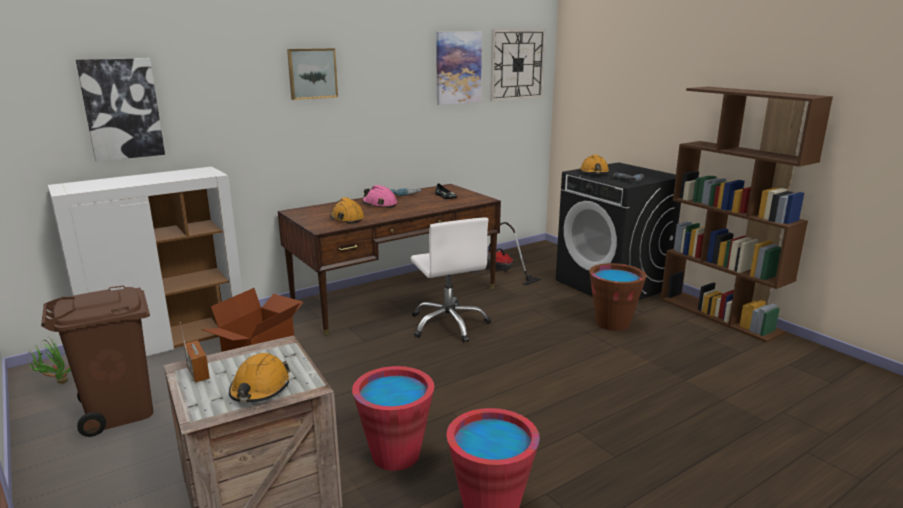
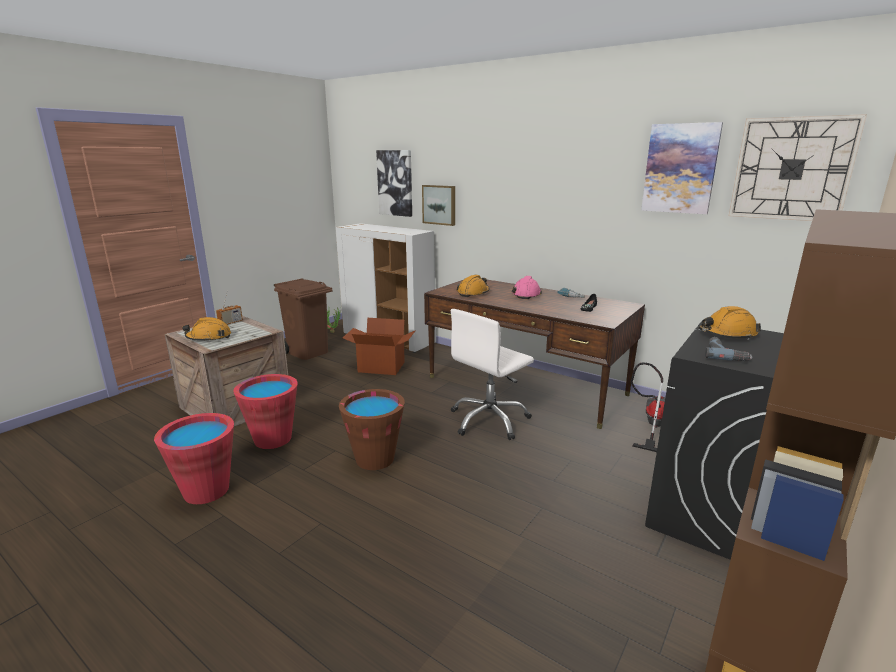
camera: 70 degrees right, 0 degrees up
picture [287,48,338,100] -> picture moved to [422,185,455,226]
brown bucket [589,263,647,331] -> brown bucket moved to [339,389,405,470]

